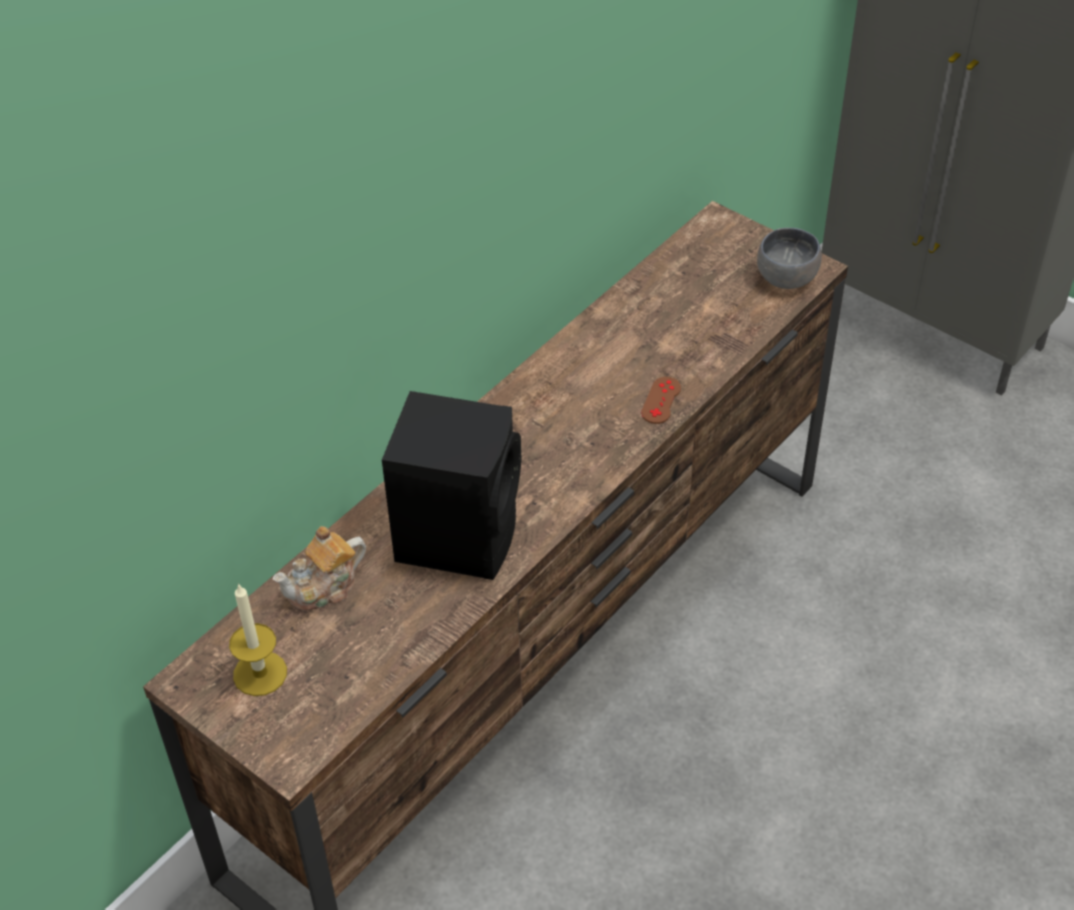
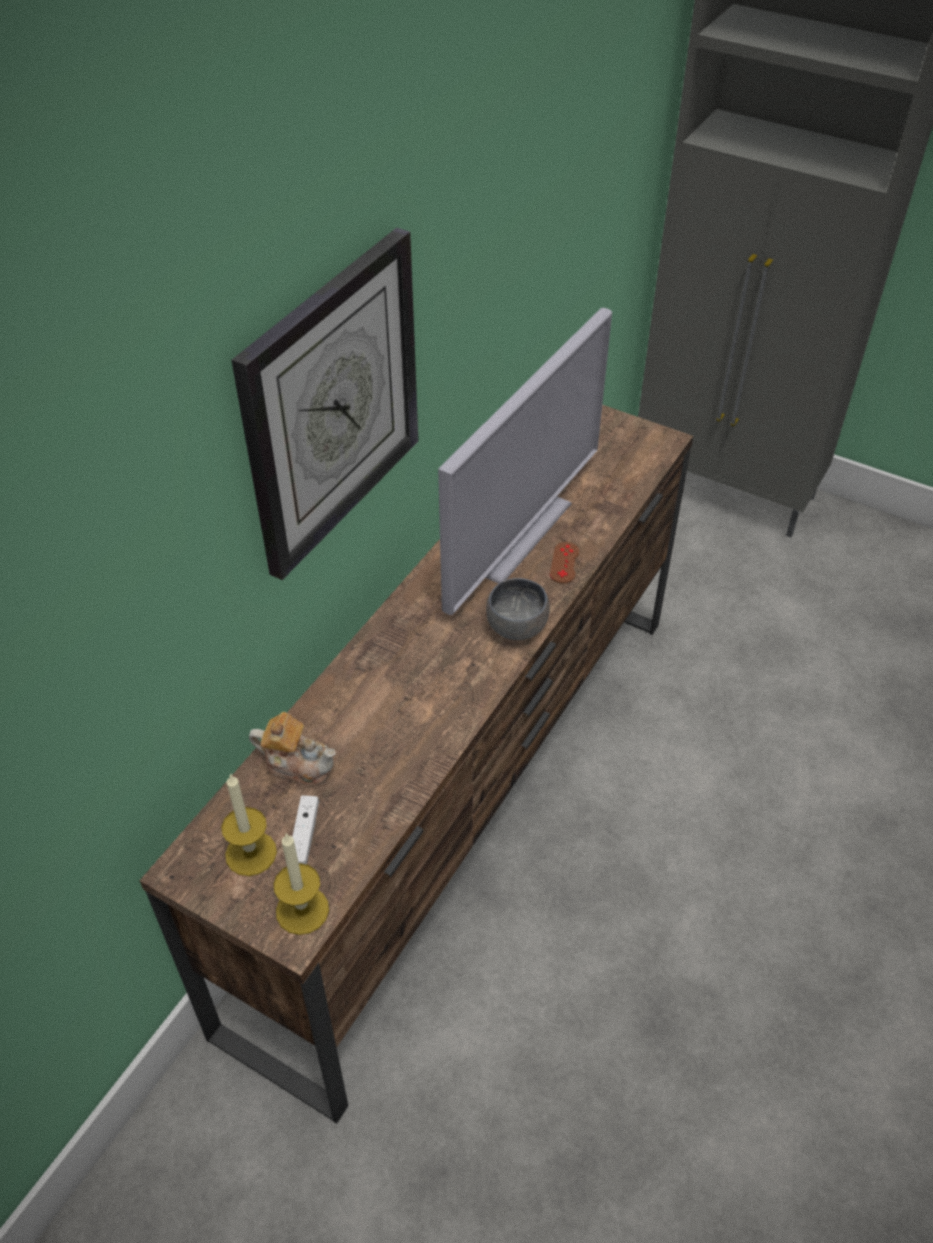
camera: 10 degrees left, 0 degrees up
teapot [272,526,366,610] -> teapot turned 120 degrees counterclockwise [249,712,336,785]
black speaker [382,391,522,580] -> none
grey bowl [757,228,822,289] -> grey bowl moved to [486,578,550,640]
none -> wall clock [231,227,418,580]
none -> candle [274,833,329,935]
none -> white game controller [292,795,319,865]
none -> television [438,308,612,615]

